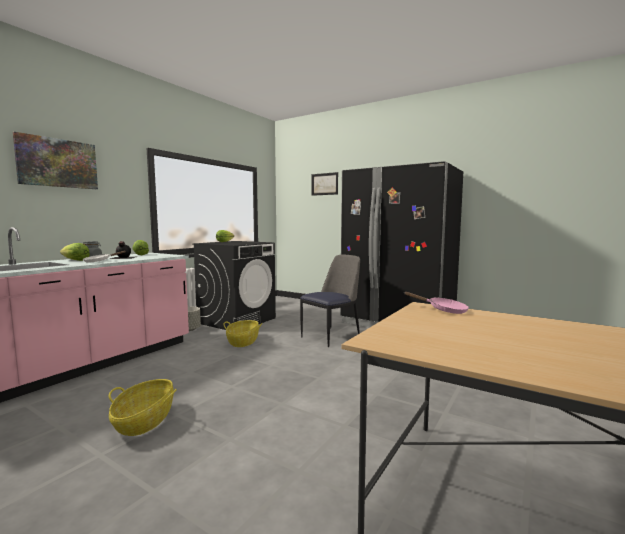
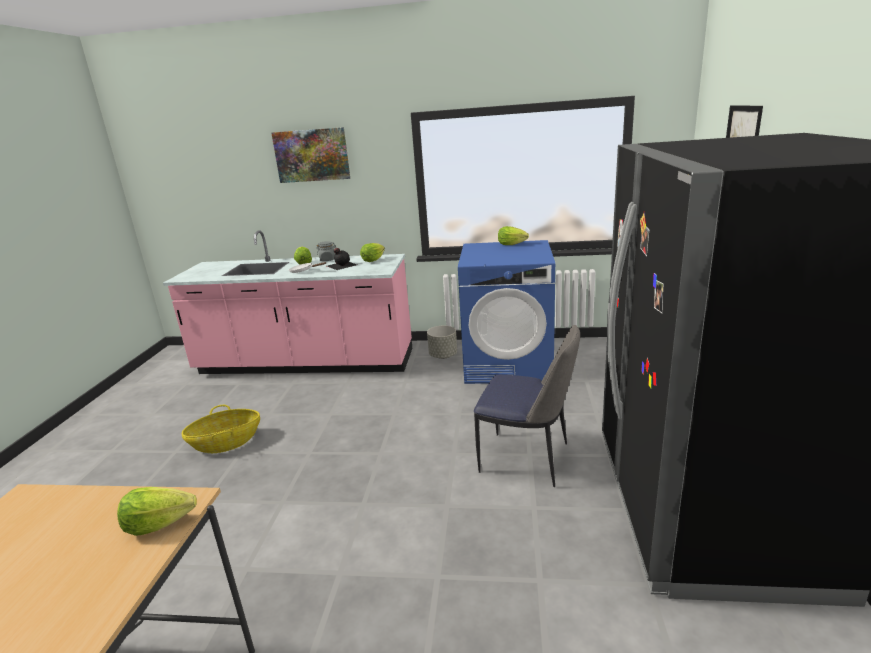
camera: 65 degrees right, 15 degrees up
black washing machine [193,241,276,330] -> blue washing machine [458,240,555,384]
basket [223,320,262,347] -> none
pink frying pan [404,292,469,314] -> lettuce [117,487,197,536]

